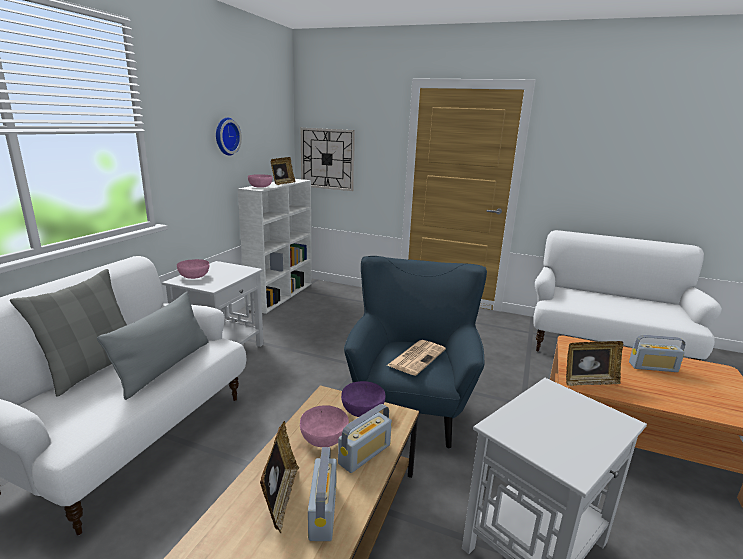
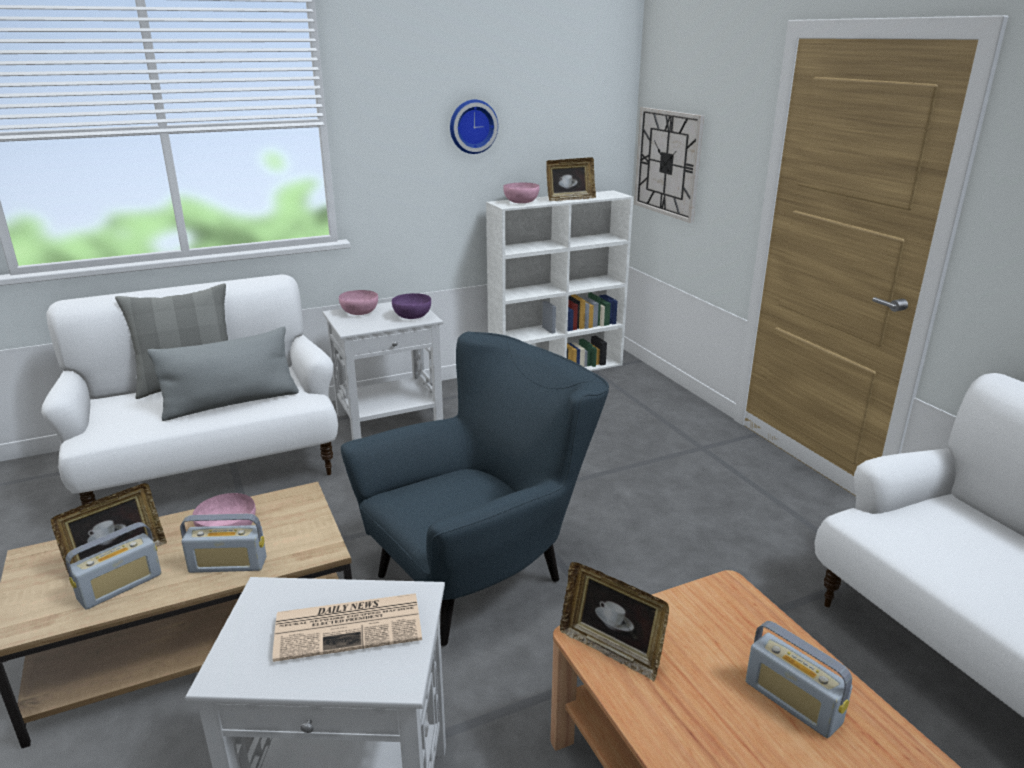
camera: 45 degrees right, 5 degrees up
purple bowl [341,381,385,417] -> purple bowl moved to [392,293,431,319]
newspaper [386,340,446,376] -> newspaper moved to [272,593,422,662]

